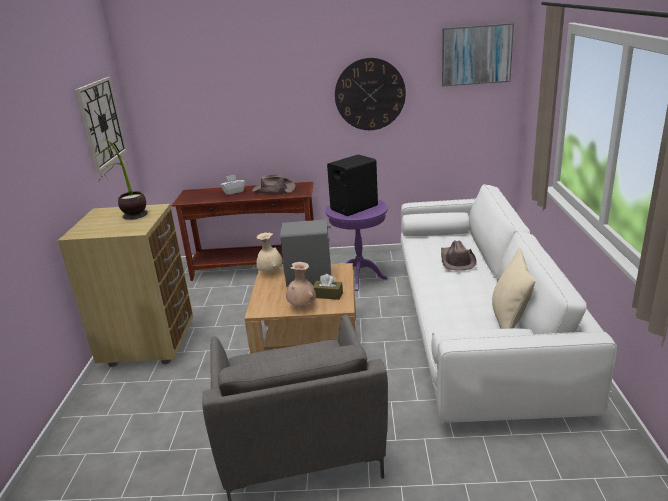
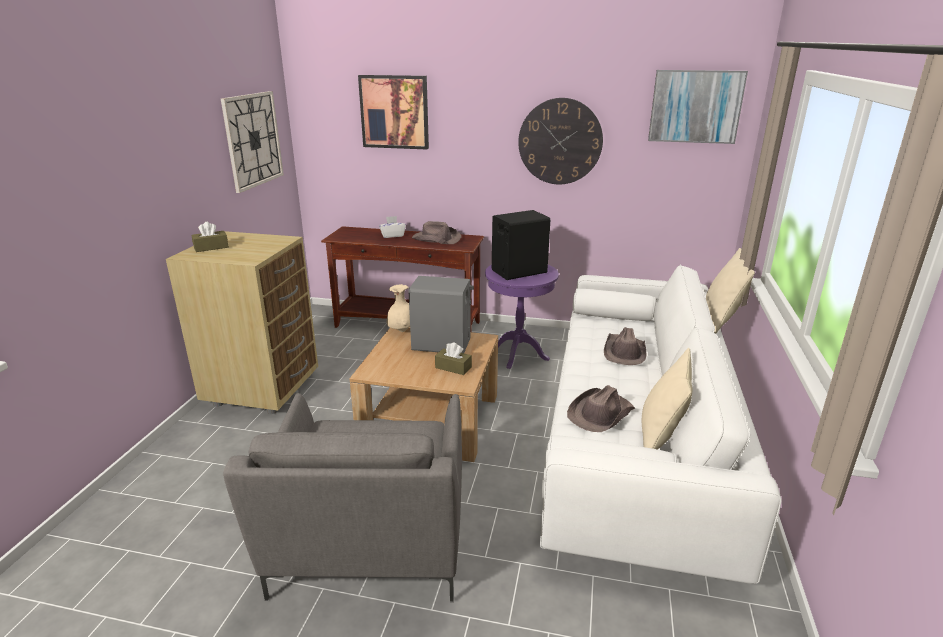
camera: 10 degrees right, 0 degrees up
potted plant [95,139,148,220] -> none
beige vase [286,262,316,308] -> none
none -> brown tissue box [192,222,229,252]
none -> picture [358,75,429,149]
none -> brown hat [567,385,635,432]
none -> beige pillow [706,248,755,333]

